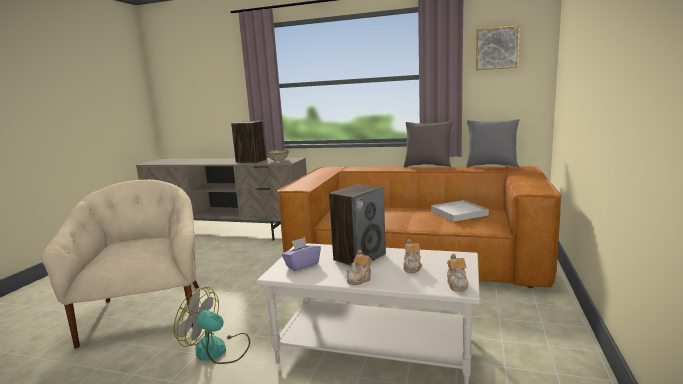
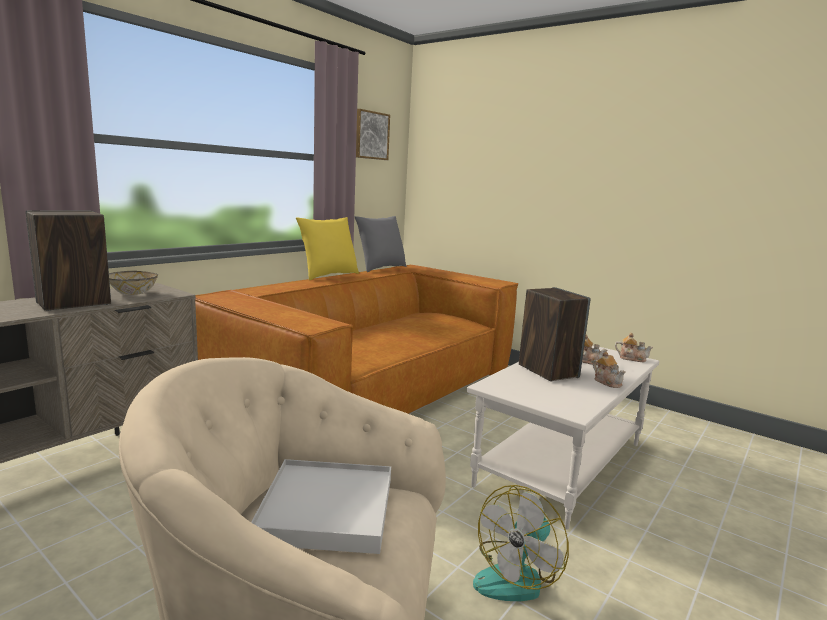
camera: 70 degrees left, 0 degrees up
purple tissue box [282,237,321,271] -> none
grey pillow [404,121,453,167] -> yellow pillow [296,217,359,280]
white tray [431,200,489,222] -> white tray moved to [251,459,391,554]

